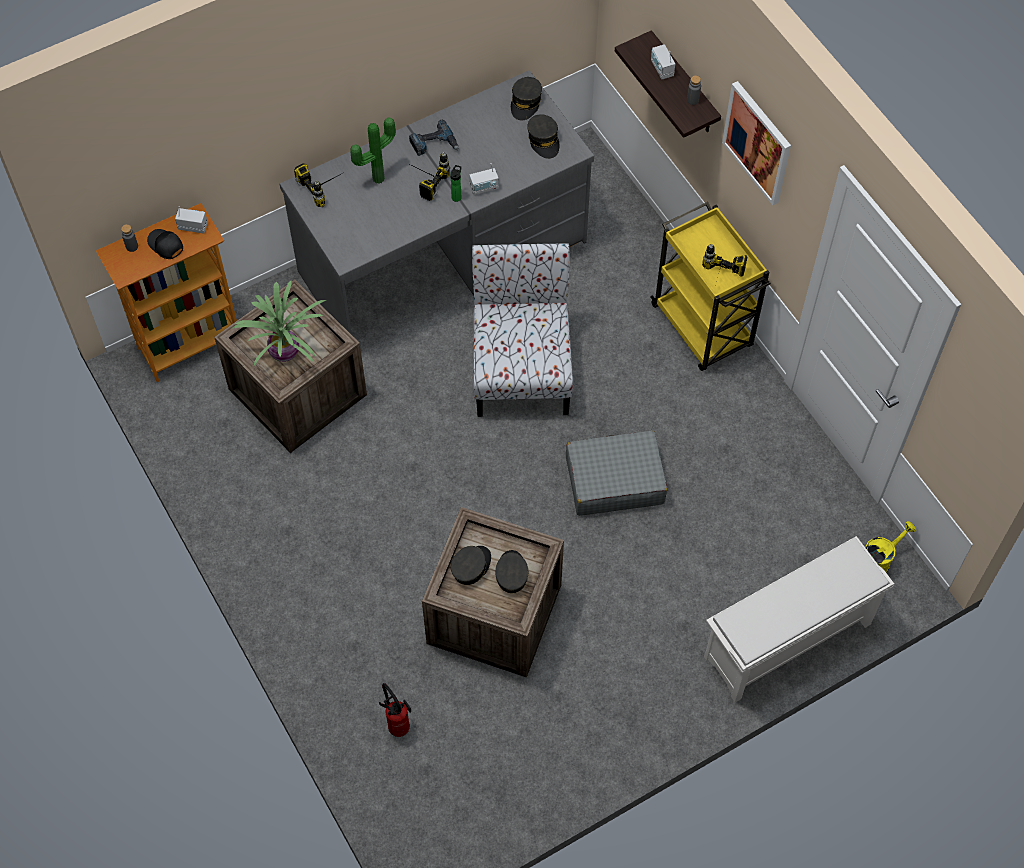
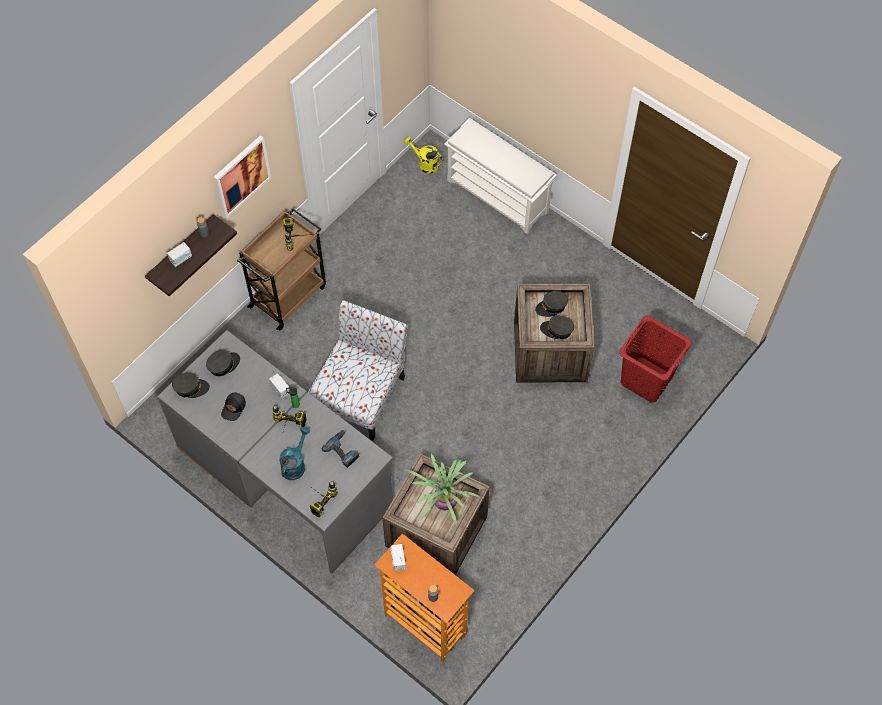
camera: 110 degrees left, 0 degrees up
black cap [147,229,183,259] -> black cap moved to [221,392,246,421]
potted plant [350,118,396,184] -> turquoise watering can [279,427,310,480]
fire extinguisher [379,683,411,737] -> red laundry basket [619,316,692,403]
power drill [409,120,459,156] -> power drill moved to [322,429,359,468]
chair [472,243,574,417] -> chair turned 135 degrees clockwise [309,300,407,441]
grey suitcase [566,430,667,516] -> none
yellow cart [650,202,771,371] -> brown cart [237,209,326,330]

